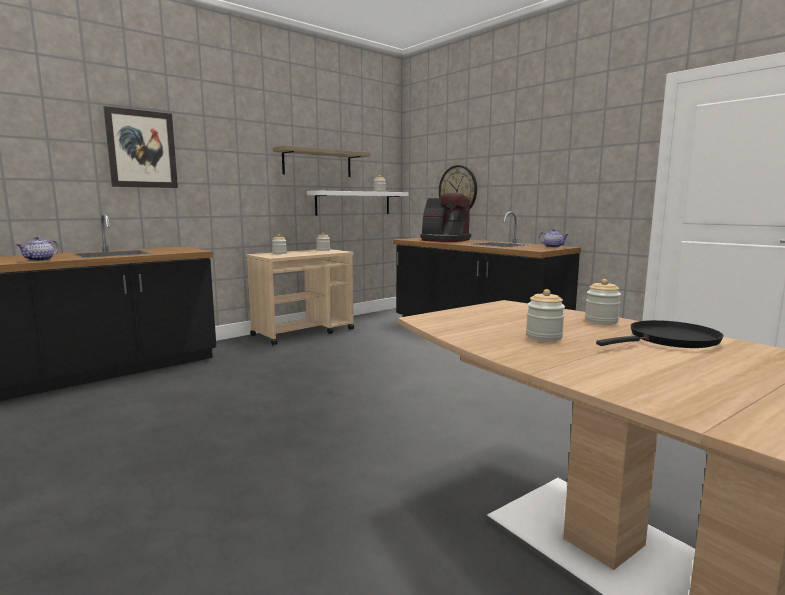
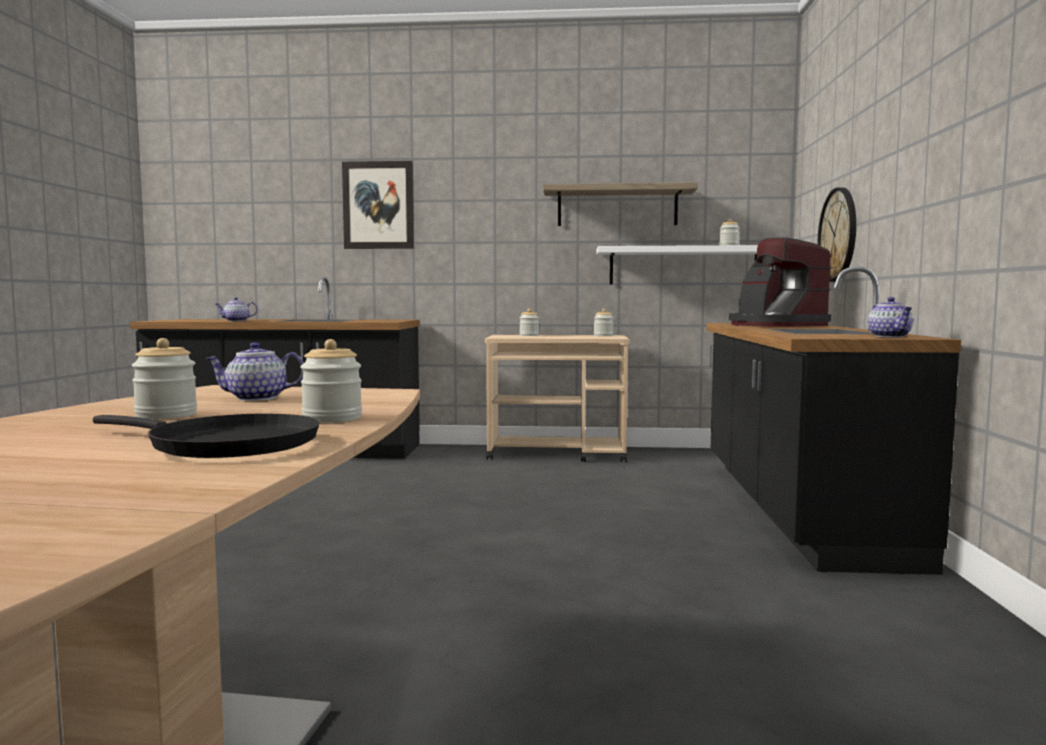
camera: 45 degrees right, 5 degrees down
none -> teapot [205,342,304,401]

